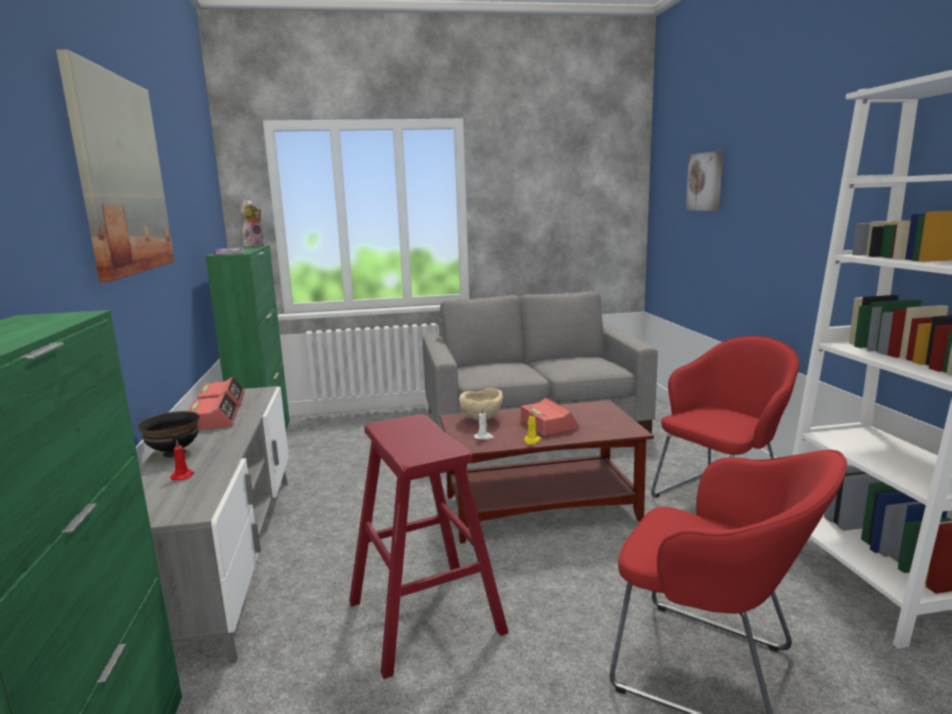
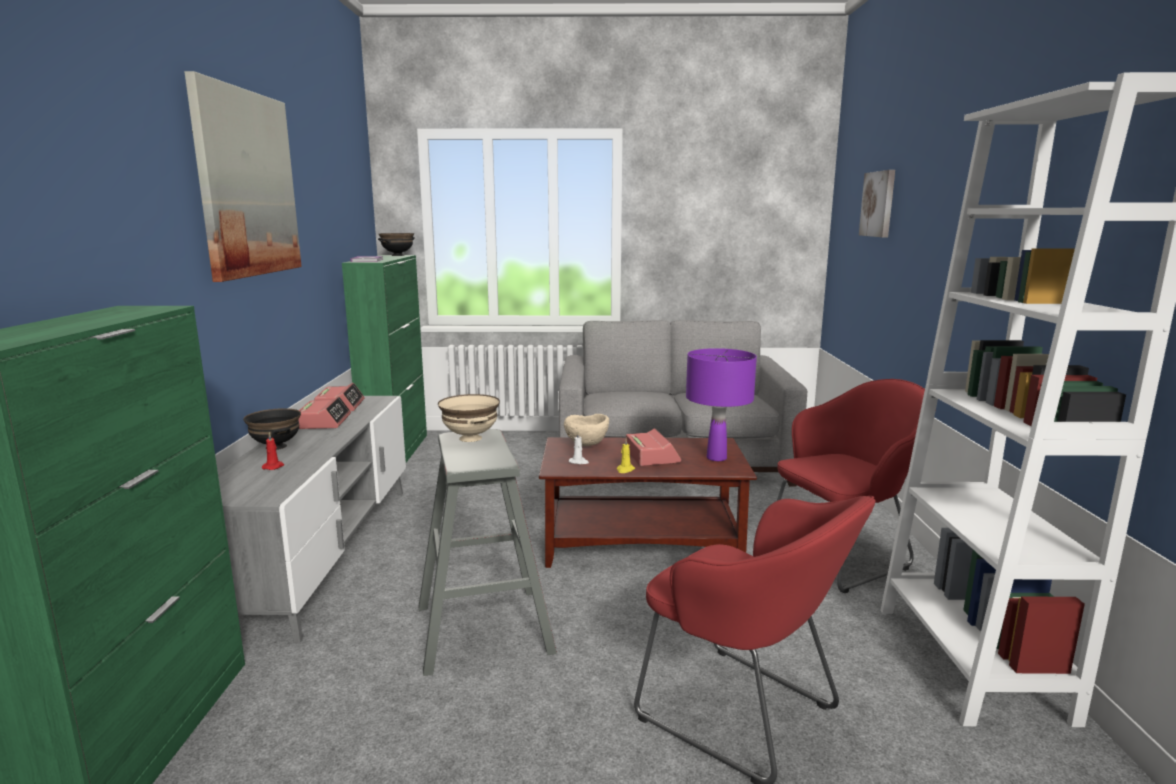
camera: 10 degrees right, 0 degrees up
plush toy [241,200,264,247] -> black bowl [378,233,415,256]
red stool [349,414,509,679] -> grey stool [419,429,557,676]
none -> beige bowl [438,394,500,442]
none -> purple table lamp [686,348,757,461]

